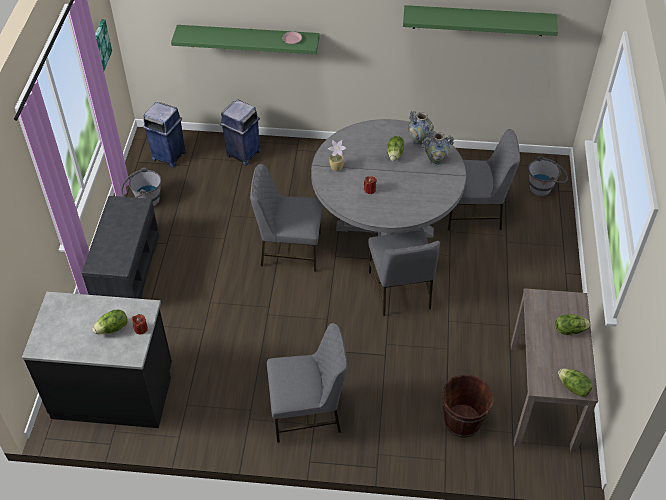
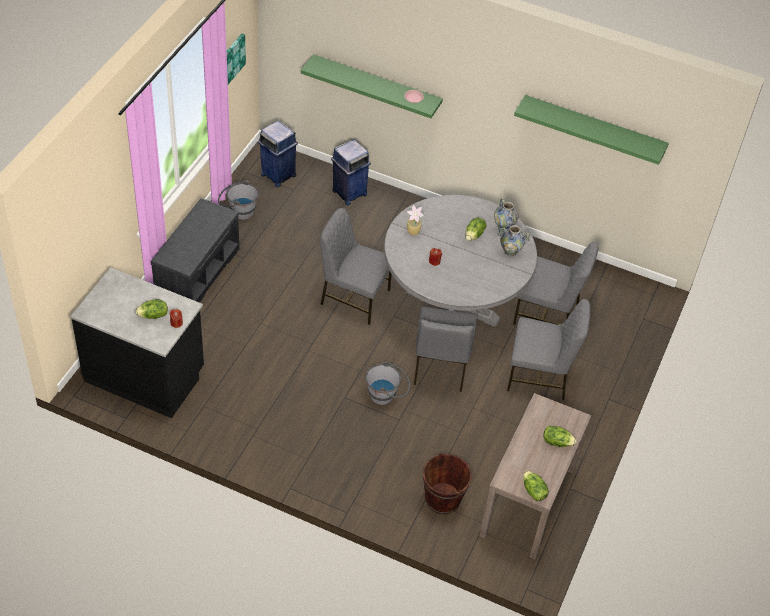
camera: 15 degrees right, 0 degrees up
grey chair [267,323,348,443] -> grey chair moved to [507,299,591,400]
grey bucket [528,156,568,196] -> grey bucket moved to [365,361,411,405]

